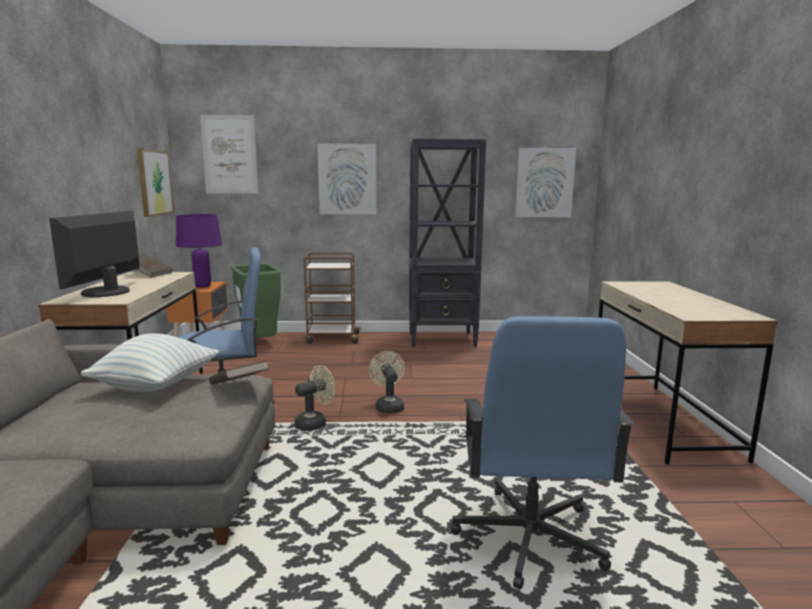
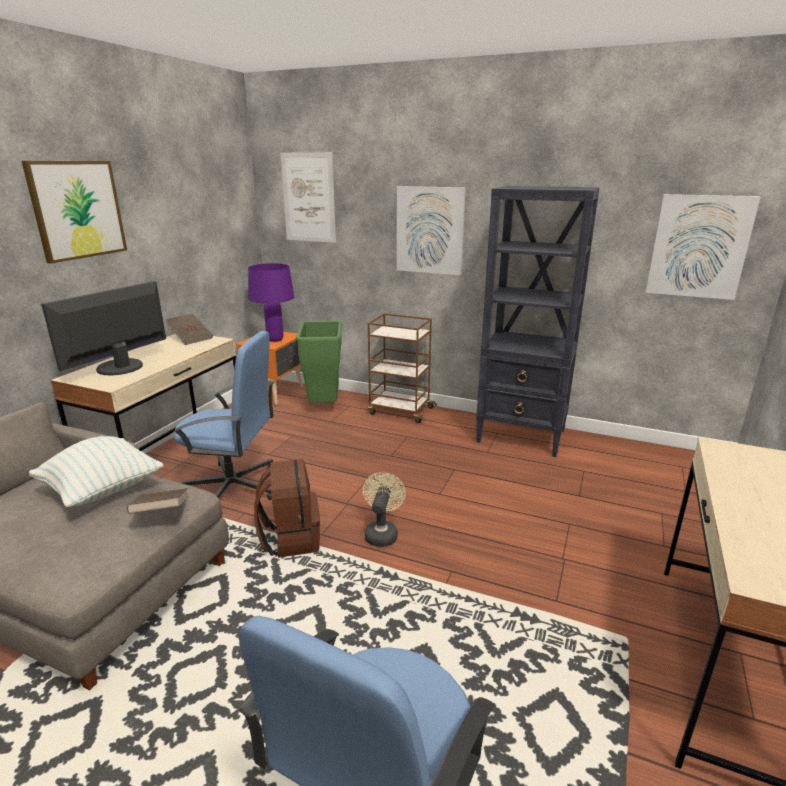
camera: 25 degrees right, 10 degrees up
picture [137,148,174,217] -> picture moved to [22,161,127,263]
beige fan [294,365,335,431] -> brown backpack [254,459,320,558]

